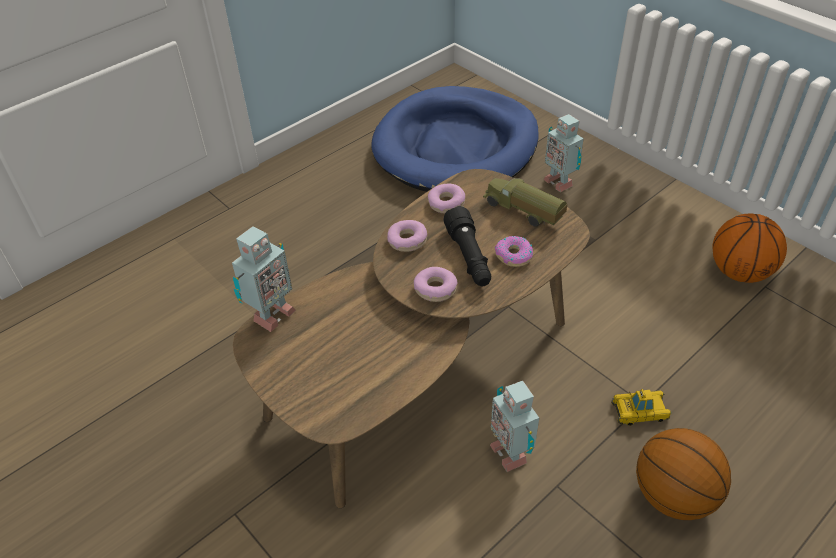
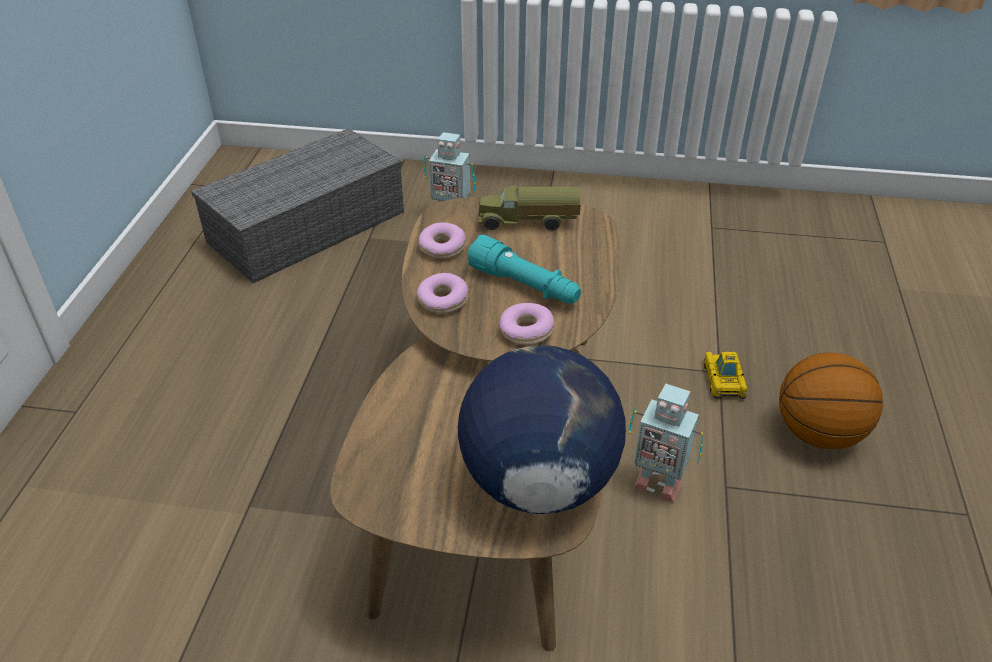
camera: 40 degrees left, 5 degrees down
toy robot [232,226,296,332] -> none
blue dog bed [372,86,539,192] -> grey storage box [191,128,404,283]
black flashlight [443,206,491,286] -> turquoise flashlight [468,235,581,304]
donut [495,236,533,267] -> none
toy car [611,389,672,426] -> toy car turned 45 degrees counterclockwise [704,352,747,399]
basketball [712,213,787,283] -> none
none -> globe [458,345,626,514]

